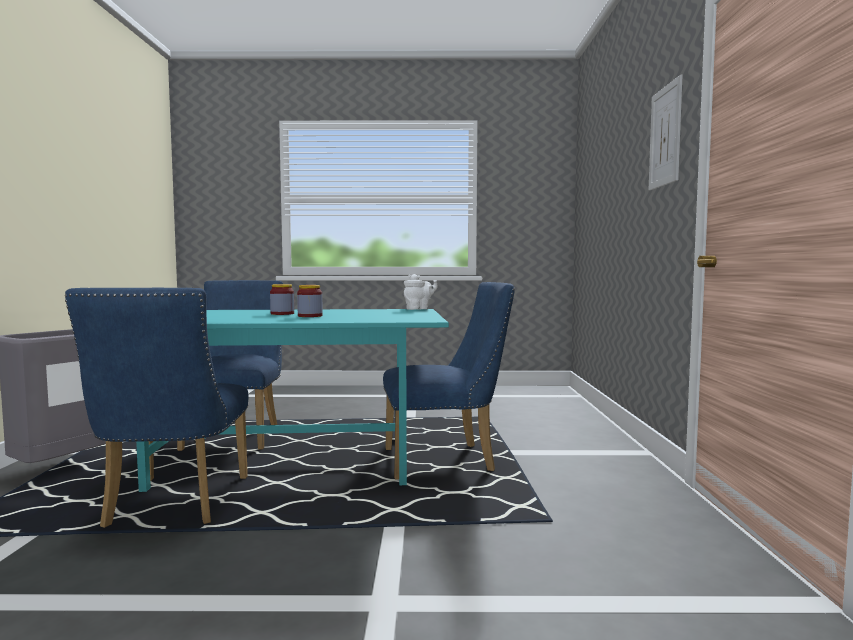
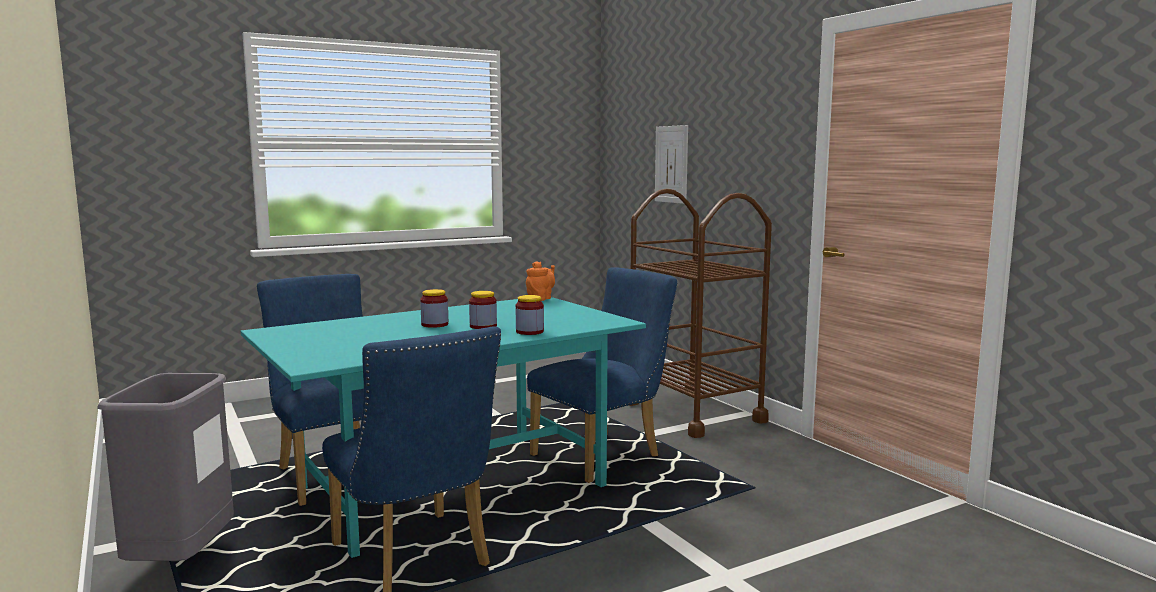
camera: 30 degrees left, 5 degrees up
white teapot [404,274,438,310] -> orange teapot [526,261,555,301]
picture [649,75,683,190] -> picture moved to [655,125,688,204]
none -> jar [516,295,544,335]
none -> brown cart [629,189,772,438]

